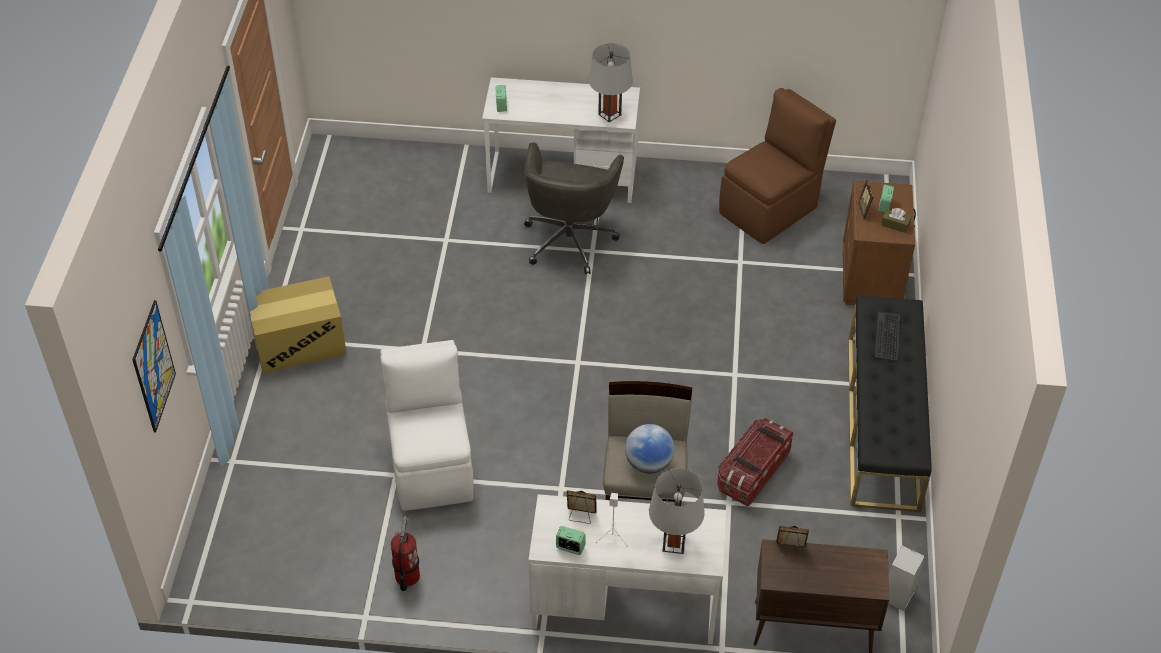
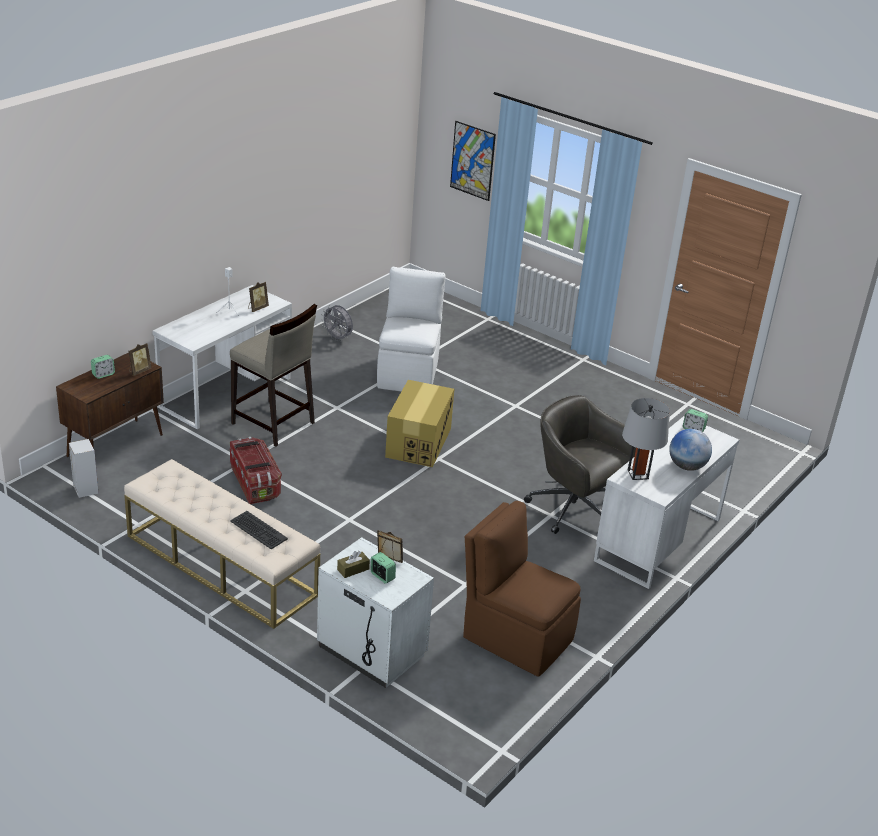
camera: 120 degrees right, 15 degrees down
cardboard box [250,276,347,373] -> cardboard box moved to [385,380,454,467]
white chair [380,340,474,511] -> white chair turned 105 degrees counterclockwise [377,267,445,391]
fire extinguisher [391,516,420,591] -> grey fan [321,305,353,342]
alarm clock [556,526,586,555] -> alarm clock moved to [91,355,115,379]
globe [625,424,675,474] -> globe moved to [669,429,712,471]
grey table lamp [649,468,705,554] -> none
brown chair [719,88,836,244] -> brown chair turned 135 degrees clockwise [463,501,581,677]
brown nightstand [843,181,916,305] -> white nightstand [317,537,434,688]
black bench [848,295,932,512] -> beige bench [124,459,320,629]

